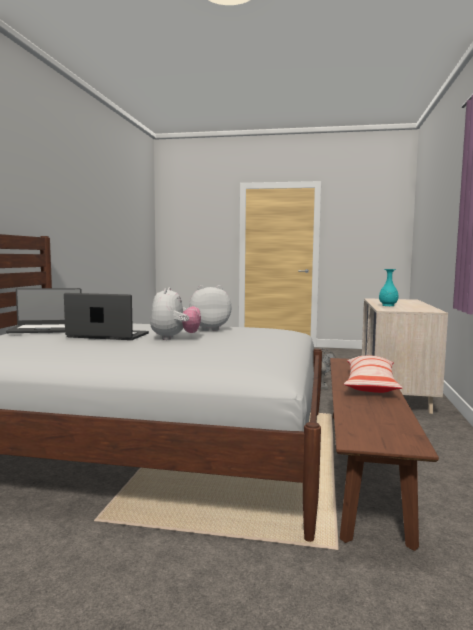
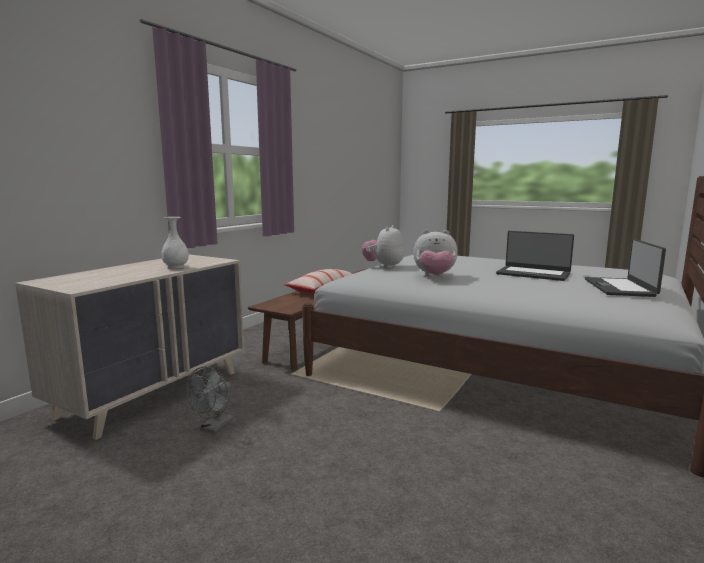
camera: 160 degrees left, 5 degrees up
laptop [6,288,81,333] -> laptop turned 90 degrees counterclockwise [585,239,666,297]
plush toy [150,287,201,340] -> plush toy moved to [362,225,404,269]
turquoise vase [379,269,399,306] -> white vase [161,217,189,269]

